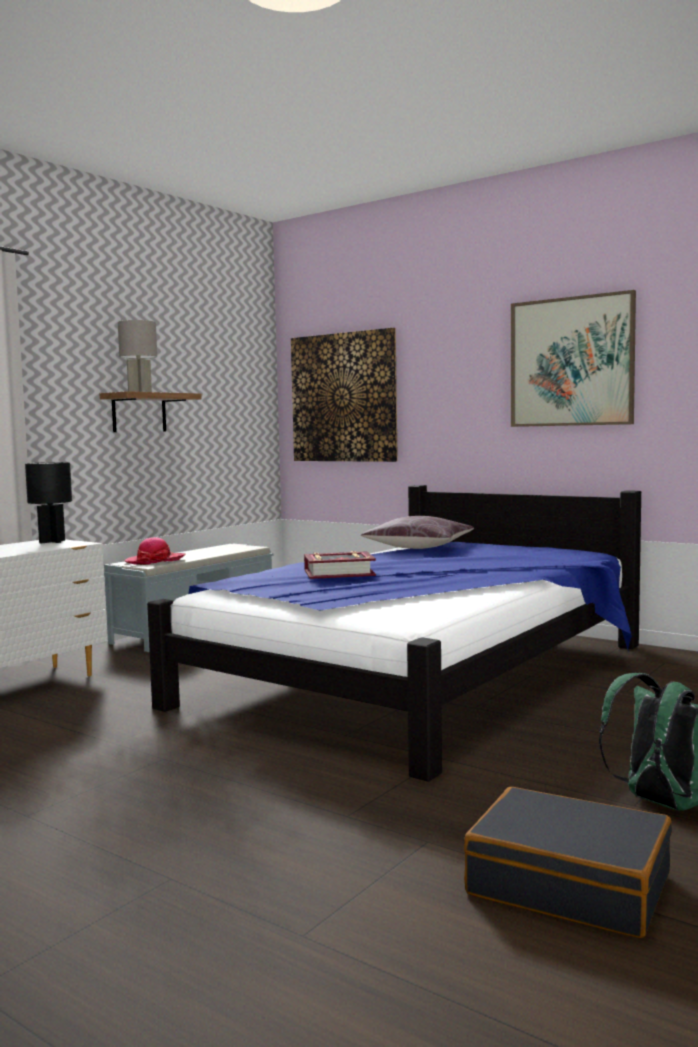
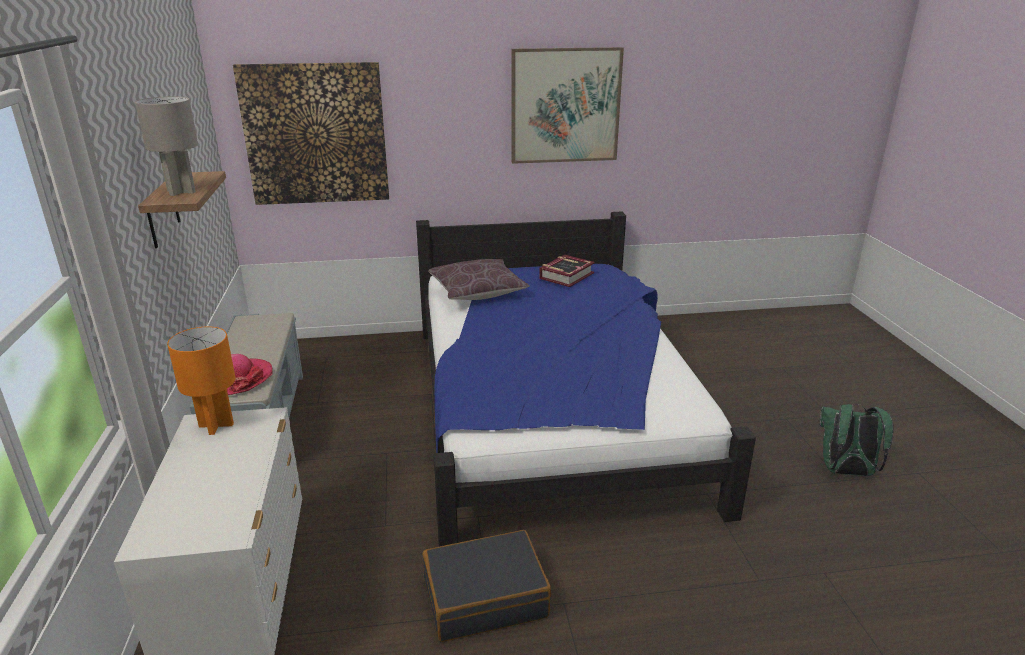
camera: 45 degrees left, 20 degrees up
black table lamp [25,462,72,544] -> orange table lamp [167,326,235,435]
book [304,551,376,579] -> book moved to [539,255,595,287]
black suitcase [464,787,672,938] -> black suitcase moved to [422,530,551,642]

